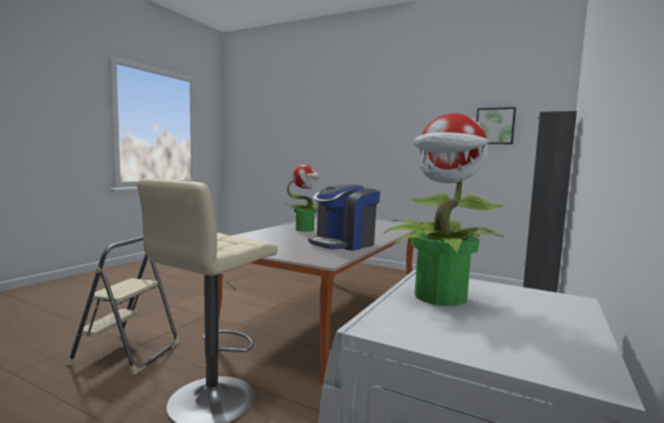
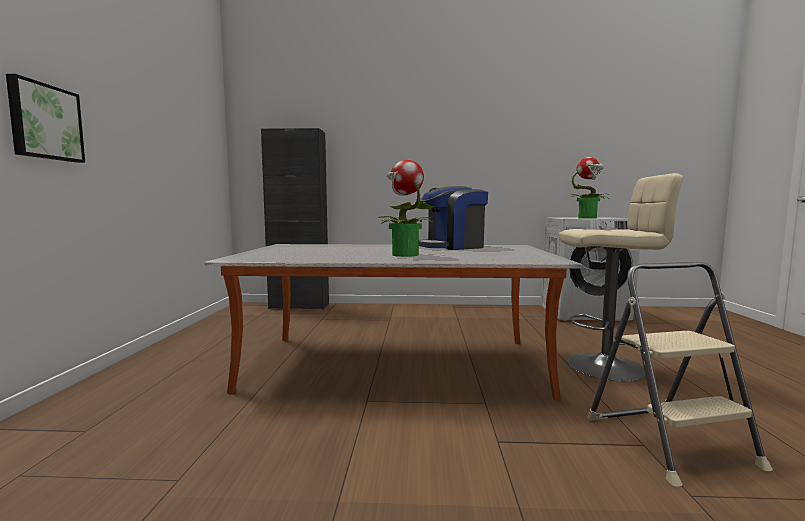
camera: 115 degrees left, 0 degrees up
coffee machine [308,184,380,251] -> coffee machine turned 135 degrees clockwise [419,186,488,250]
picture [477,107,516,144] -> picture moved to [6,74,85,163]

